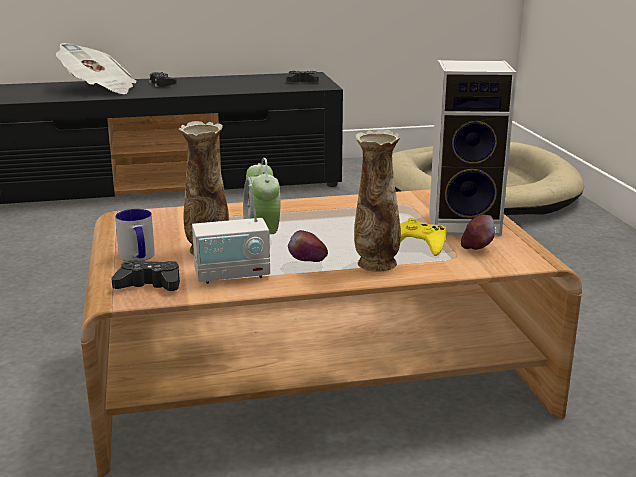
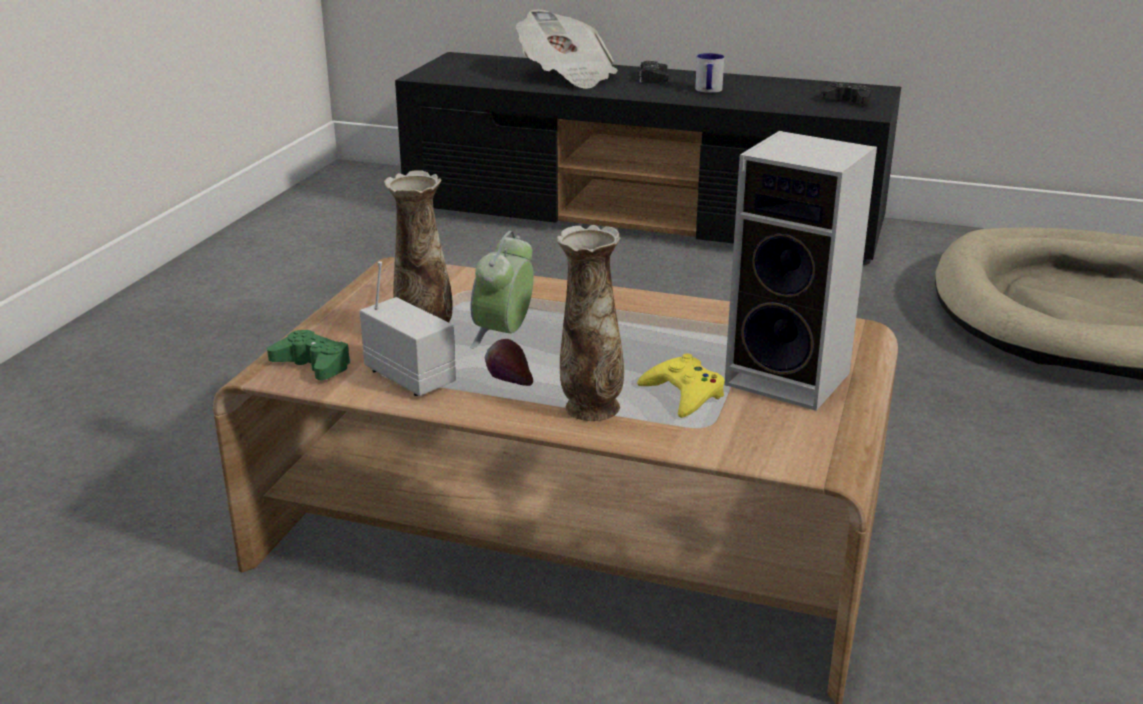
camera: 30 degrees right, 5 degrees up
black game controller [111,260,180,291] -> green game controller [267,330,351,380]
mug [115,209,155,261] -> mug moved to [695,53,724,93]
radio [192,184,270,284] -> radio turned 150 degrees counterclockwise [360,261,456,396]
apple [461,215,496,250] -> none

